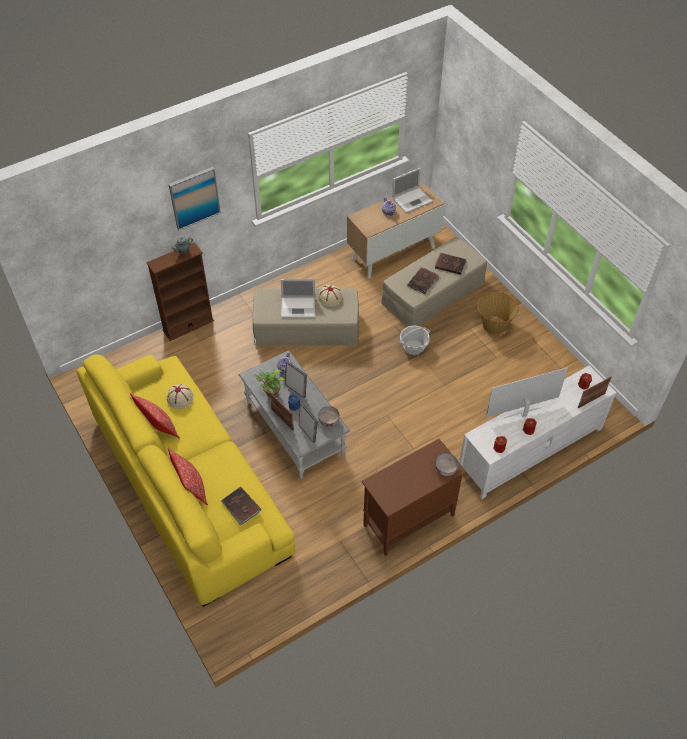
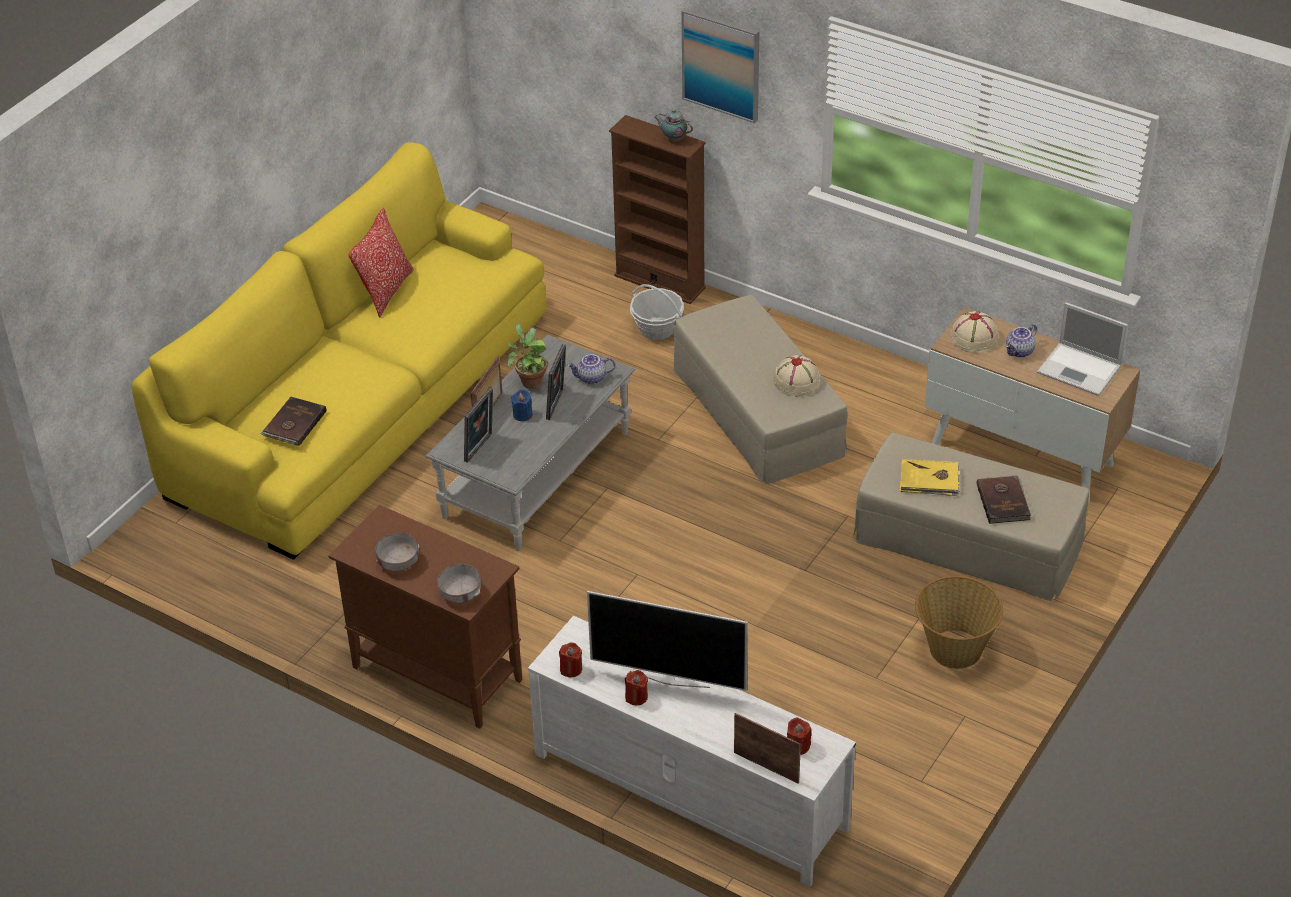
camera: 65 degrees right, 10 degrees down
beige hat [167,384,194,409] -> beige hat moved to [950,311,999,353]
pillow [168,448,208,505] -> none
laptop [281,279,315,317] -> none
grey bowl [318,406,340,427] -> grey bowl moved to [375,533,420,571]
basket [399,325,430,355] -> basket moved to [630,284,684,340]
brown book [408,267,439,294] -> yellow book [900,459,960,496]
television [486,367,568,418] -> television turned 150 degrees clockwise [587,591,748,691]

